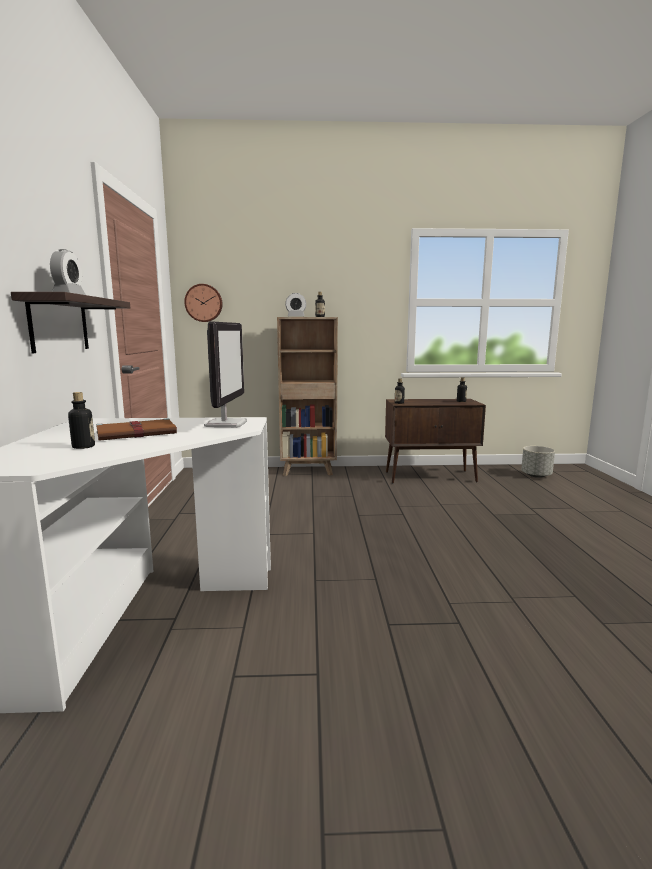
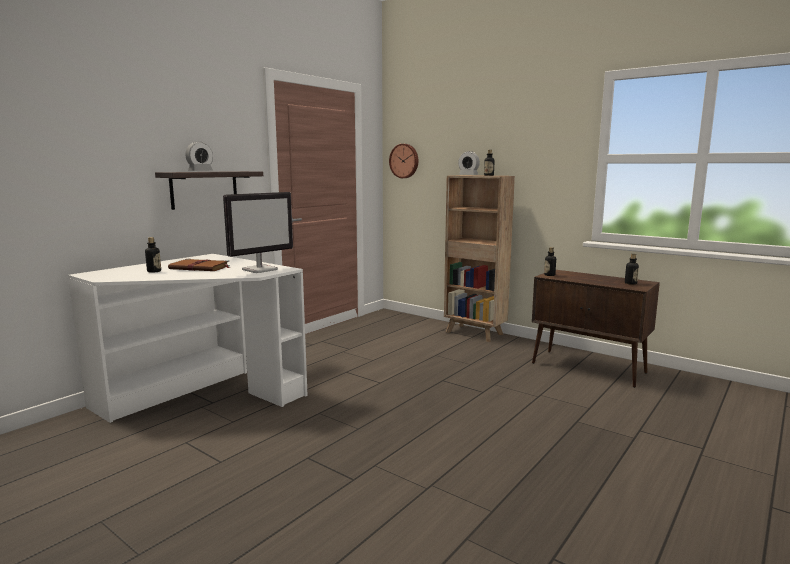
camera: 40 degrees right, 0 degrees up
grey planter [521,446,555,478] -> none

